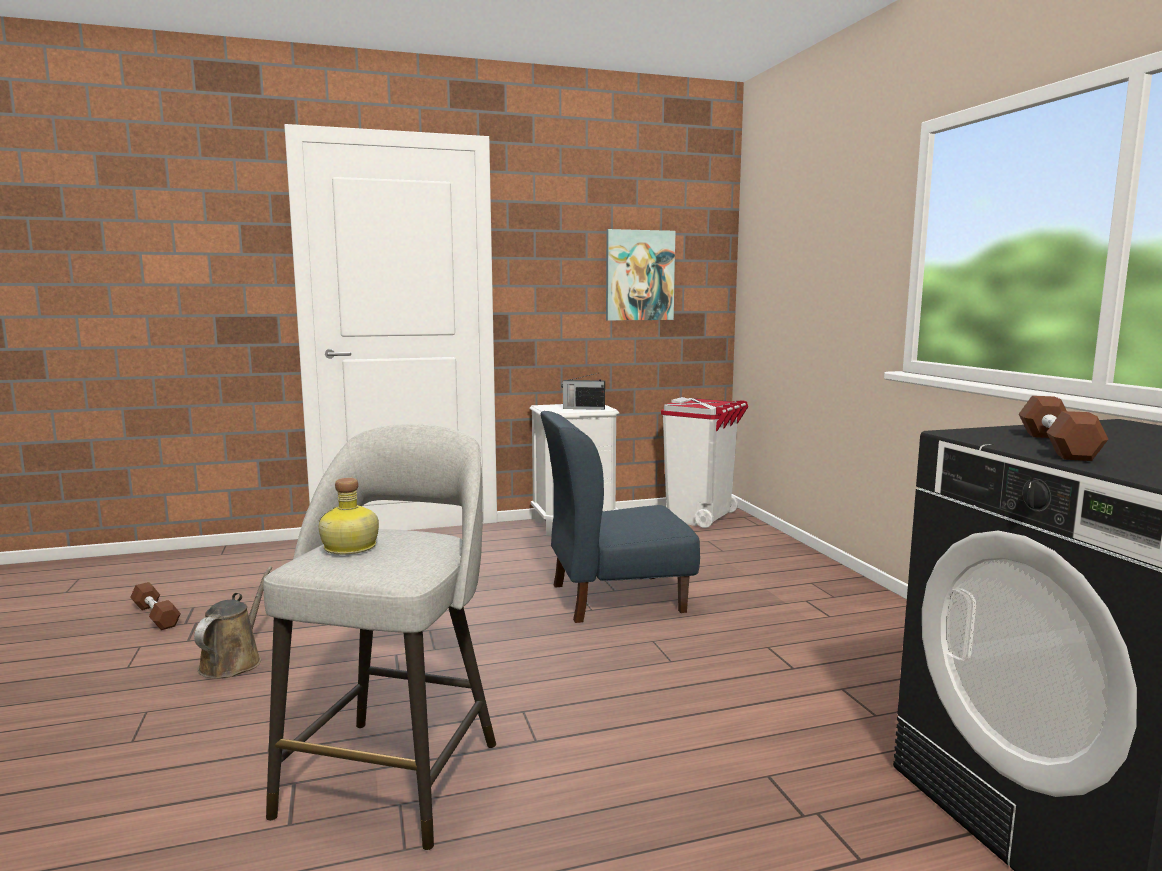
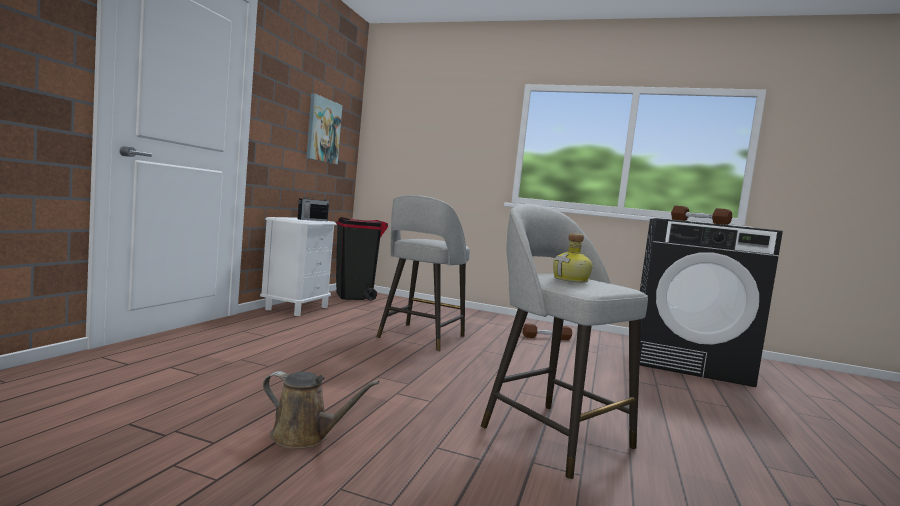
camera: 55 degrees left, 5 degrees down
brown dumbbell [130,582,181,630] -> brown dumbbell moved to [523,323,572,340]
brown watering can [194,566,272,679] -> brown watering can turned 150 degrees clockwise [263,371,380,449]
blue chair [541,411,700,623] -> grey stool [376,195,470,352]
white trash can [661,397,748,528] -> black trash can [336,217,388,300]

